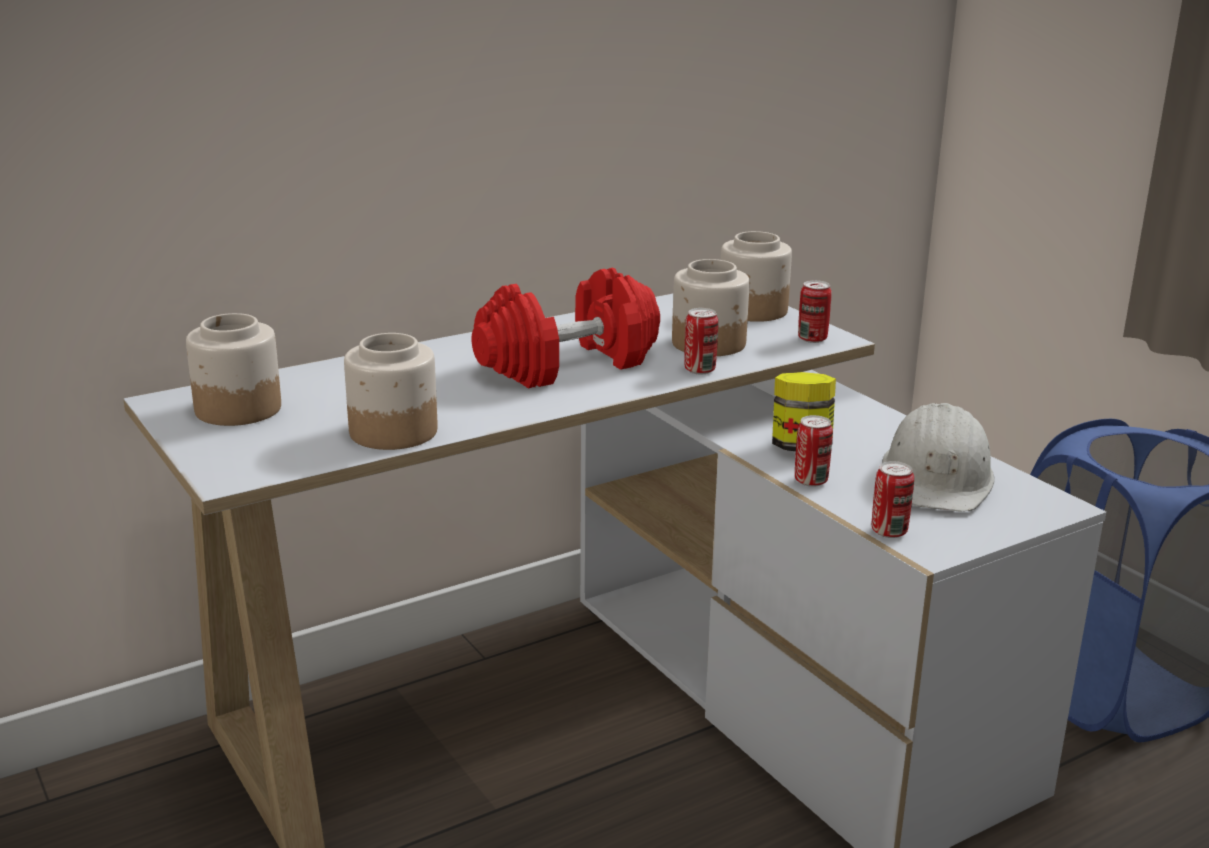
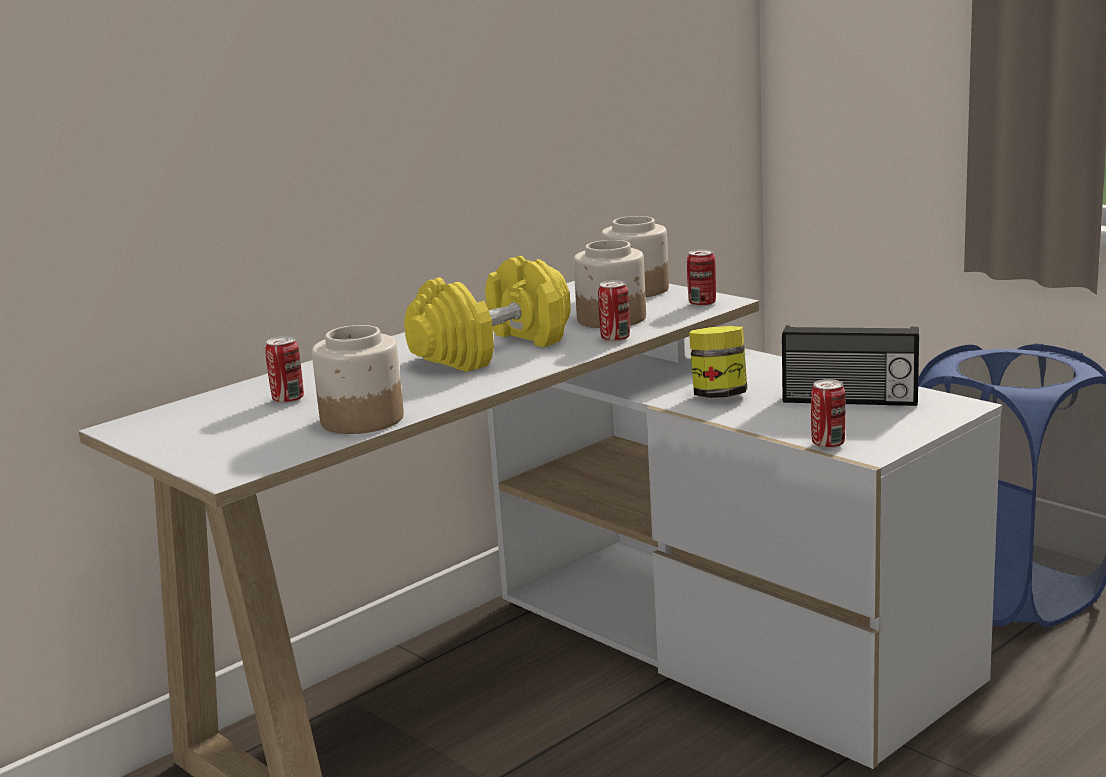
camera: 10 degrees left, 5 degrees down
jar [186,313,281,426] -> none
red dumbbell [472,268,660,389] -> yellow dumbbell [404,256,571,372]
can [795,415,833,487] -> can moved to [265,336,304,404]
white hard hat [882,403,995,512] -> radio [782,325,919,406]

